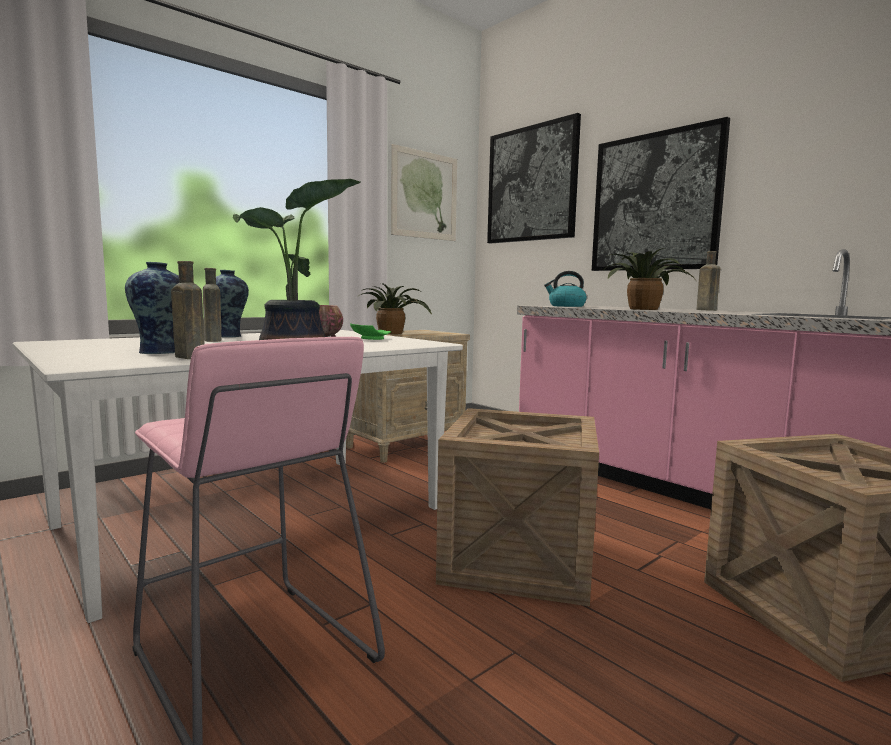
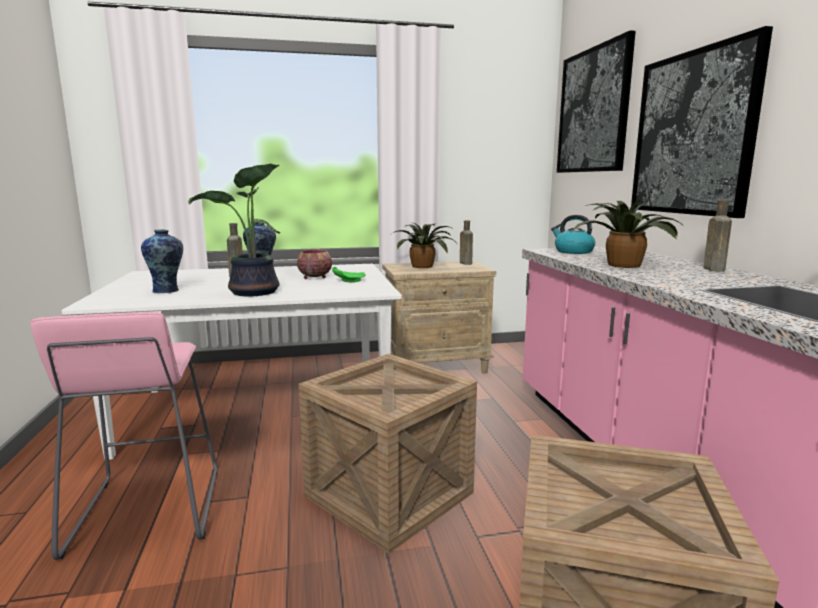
camera: 30 degrees right, 5 degrees up
brown bottle [171,261,205,359] -> brown bottle moved to [460,220,473,265]
picture [391,144,457,241] -> none

